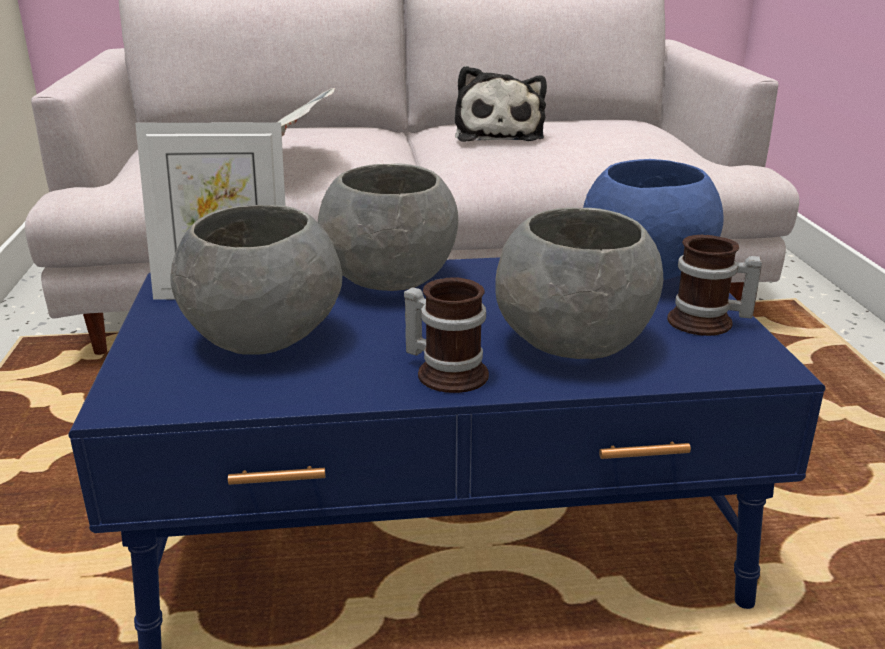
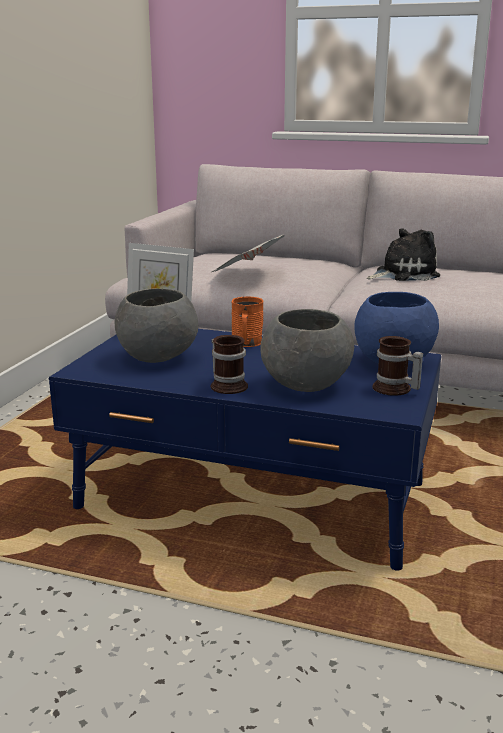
camera: 25 degrees right, 5 degrees down
grey bowl [318,163,458,291] -> orange mug [231,297,264,347]
plush toy [455,66,547,142] -> plush toy turned 135 degrees counterclockwise [367,228,440,281]

